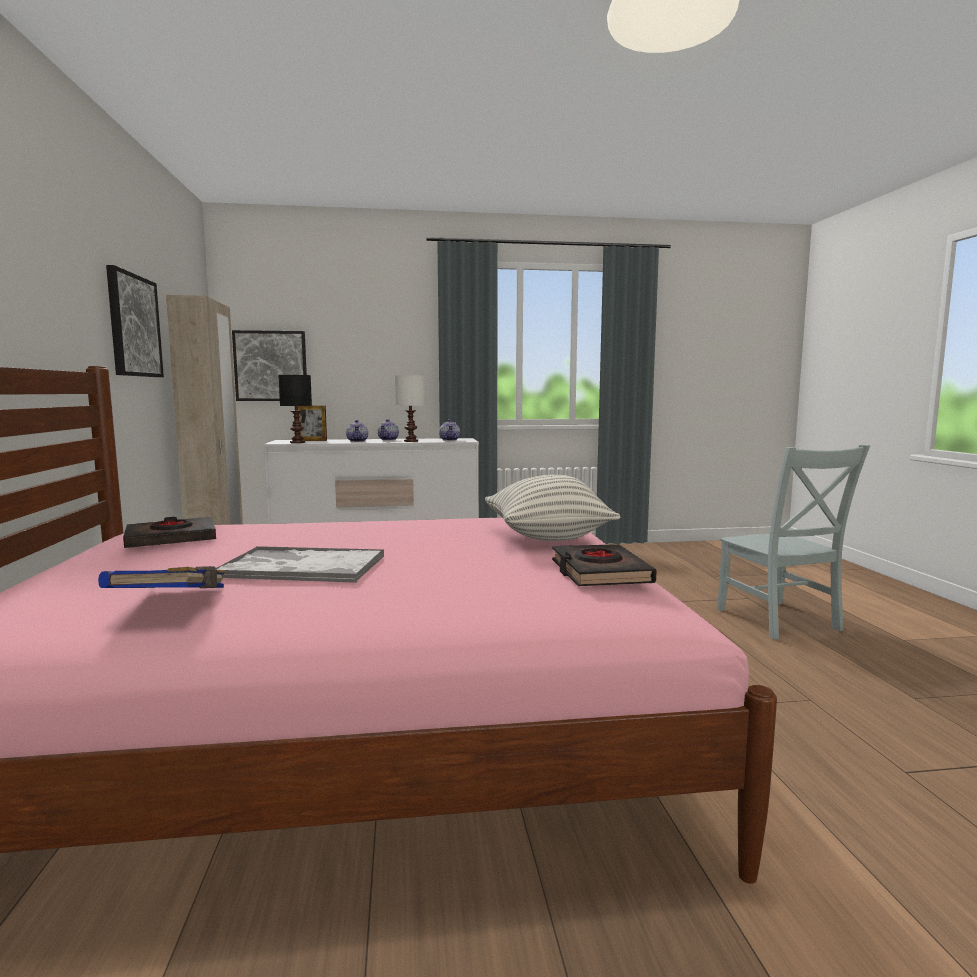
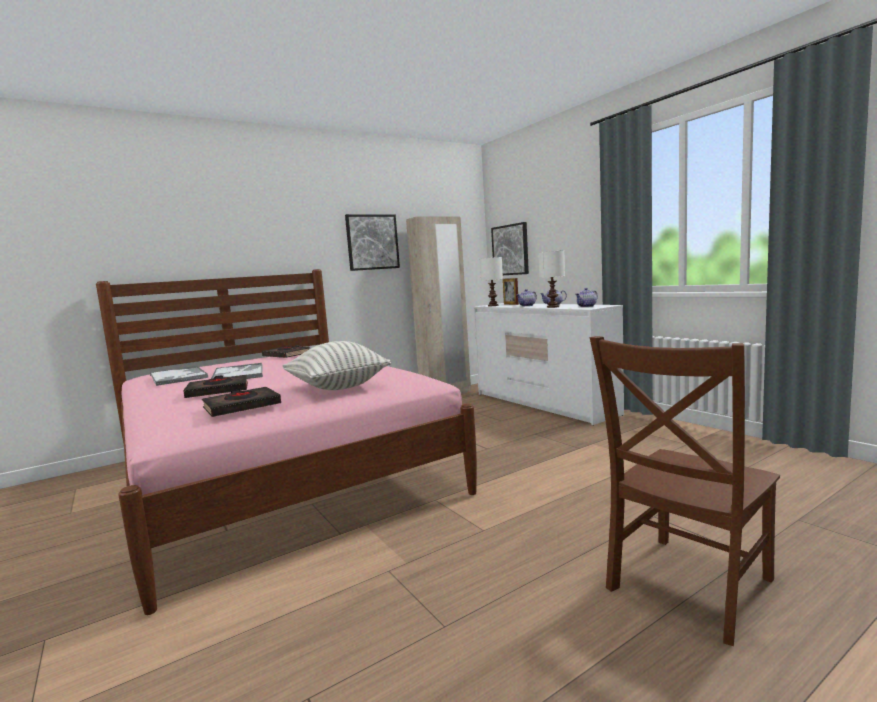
camera: 65 degrees right, 0 degrees up
blue book [98,566,226,588] -> tray [150,366,208,386]
black table lamp [279,375,312,443] -> white table lamp [480,257,503,306]
grey chair [717,445,870,640] -> brown chair [590,336,780,646]
none -> black book [183,375,248,398]

